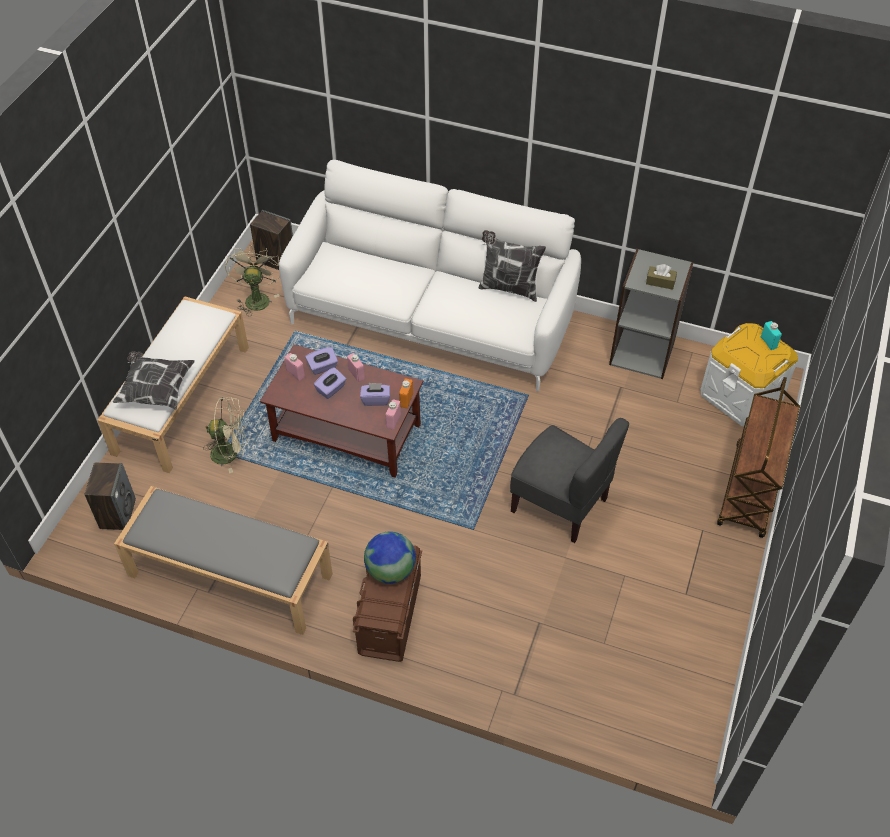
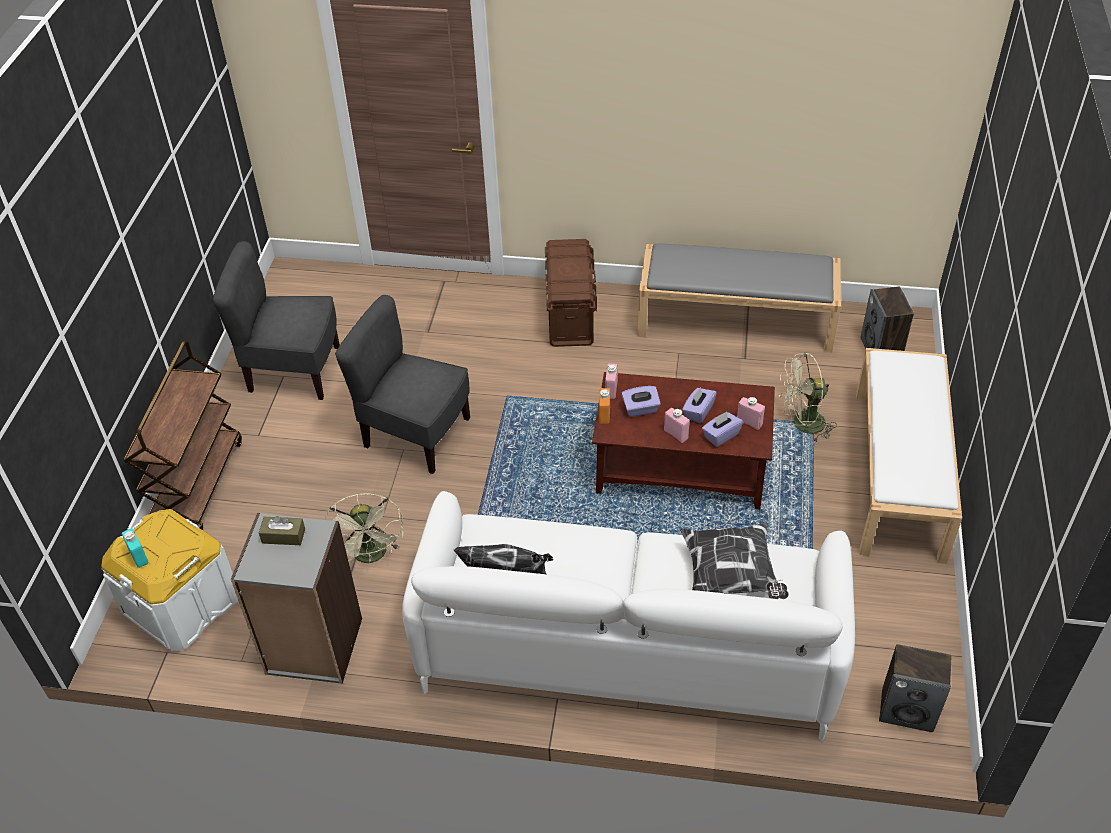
camera: 170 degrees right, 5 degrees down
pillow [113,351,195,409] -> pillow moved to [680,523,789,599]
beige fan [225,245,280,316] -> beige fan moved to [324,493,403,563]
globe [364,531,416,584] -> none
none -> grey chair [213,241,340,400]

